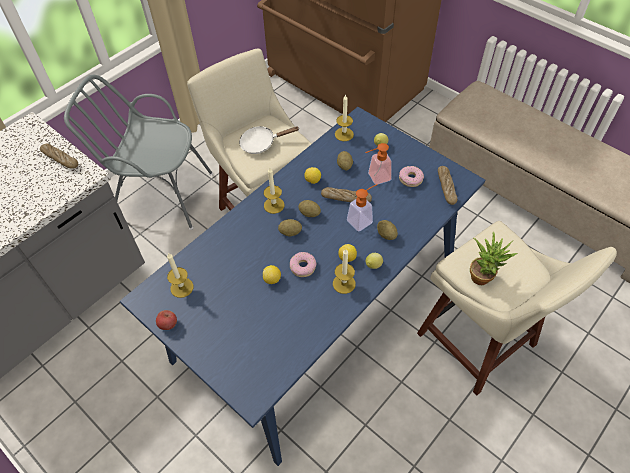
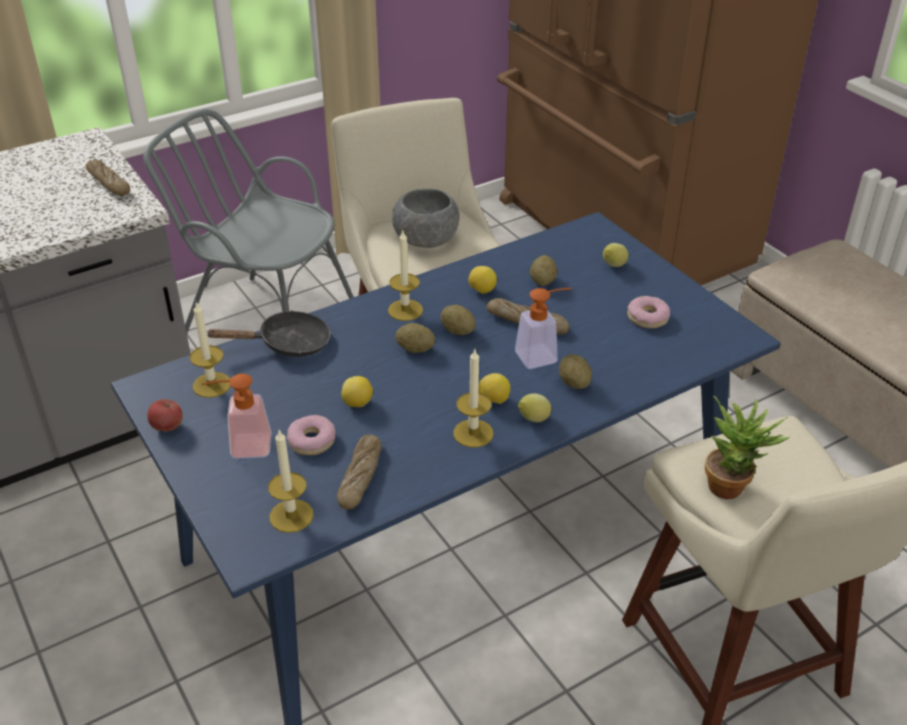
camera: 15 degrees right, 15 degrees down
white frying pan [239,126,299,154] -> grey bowl [392,188,460,248]
donut [290,252,317,277] -> donut moved to [287,415,335,455]
candle [335,94,354,141] -> candle moved to [268,430,314,533]
soap dispenser [365,143,392,185] -> soap dispenser moved to [202,374,272,459]
bread [438,166,458,205] -> bread moved to [337,434,382,510]
none -> black frying pan [207,310,331,357]

